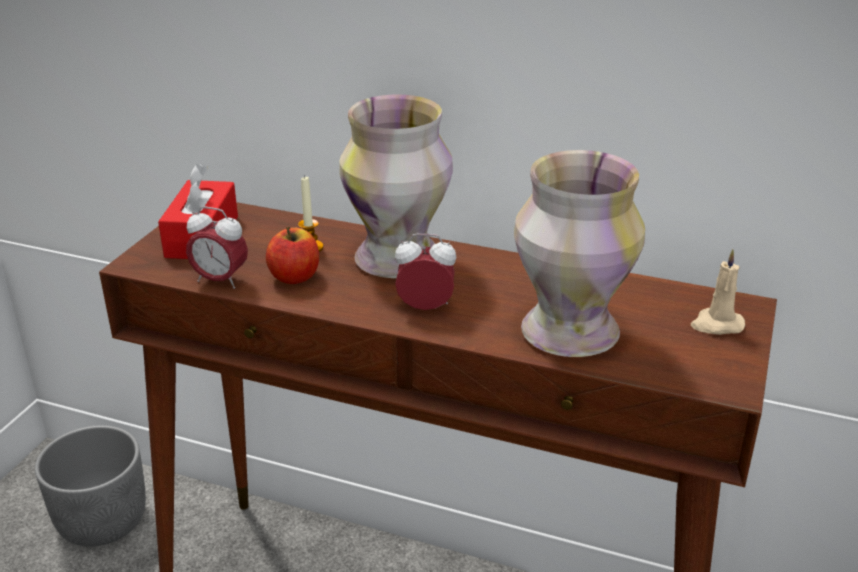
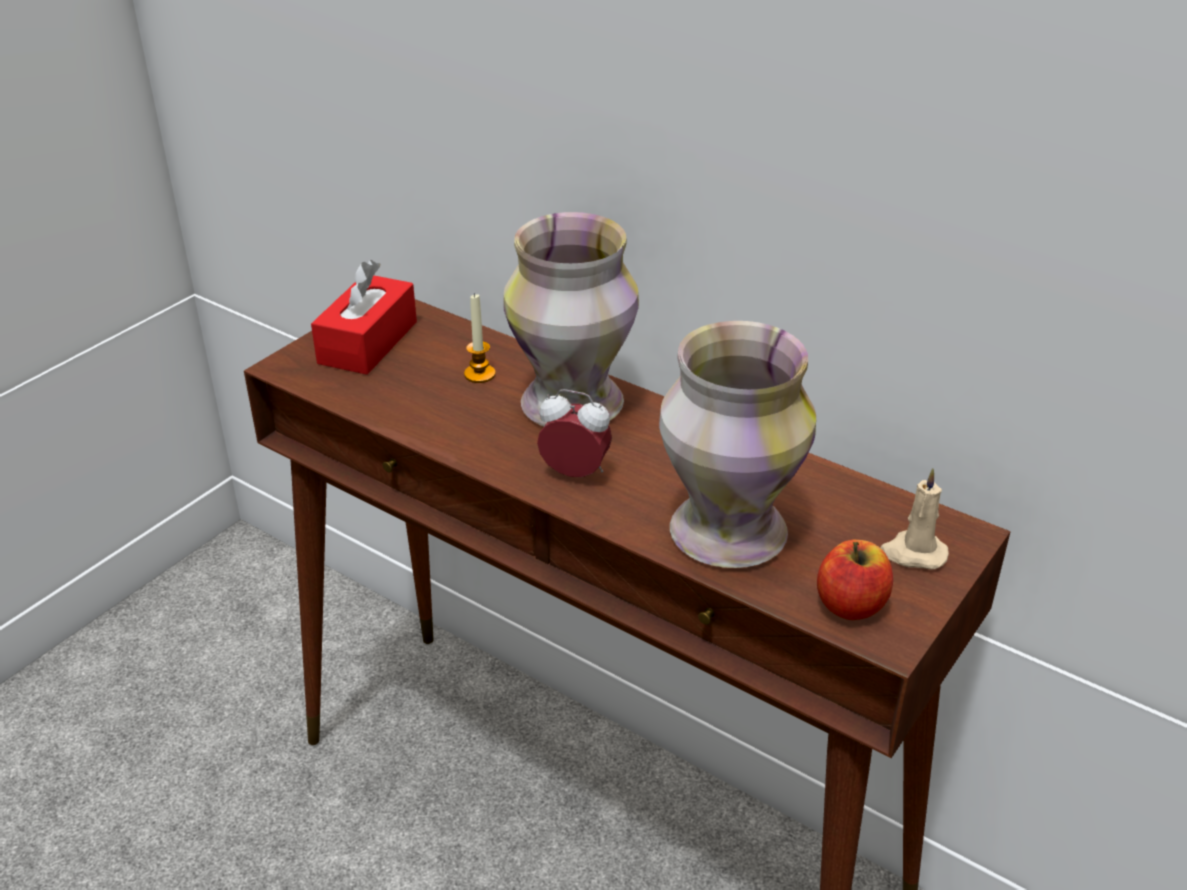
camera: 15 degrees right, 5 degrees up
grey planter [35,425,146,547] -> none
alarm clock [186,206,248,289] -> none
apple [266,227,319,284] -> apple moved to [817,539,893,620]

